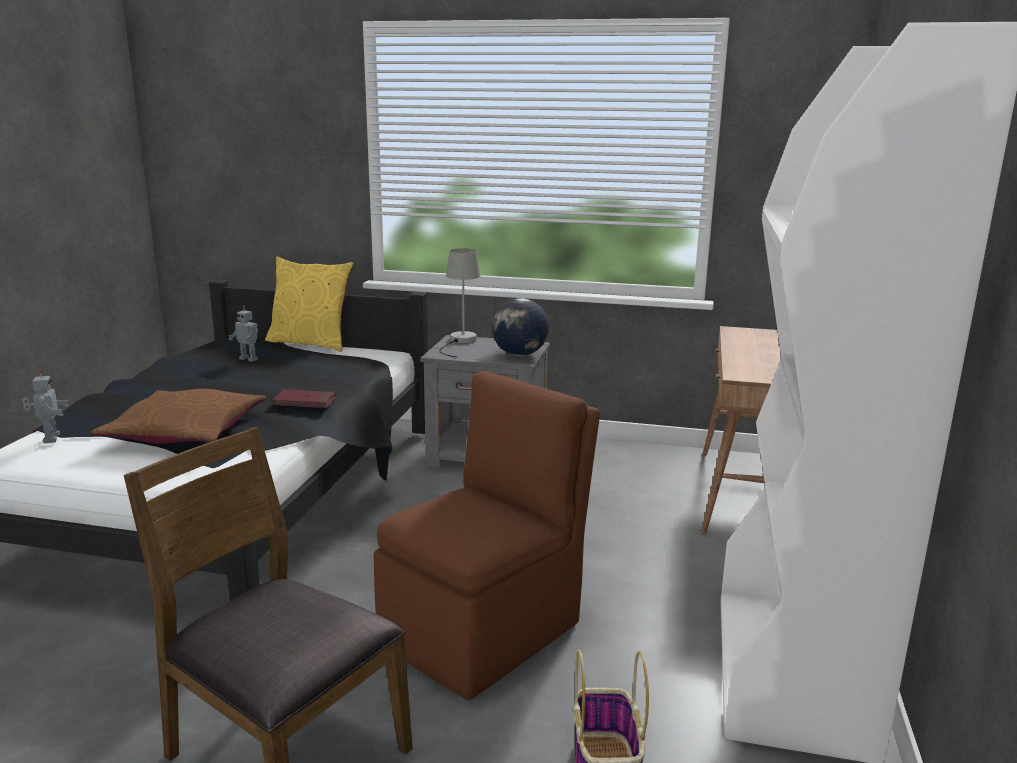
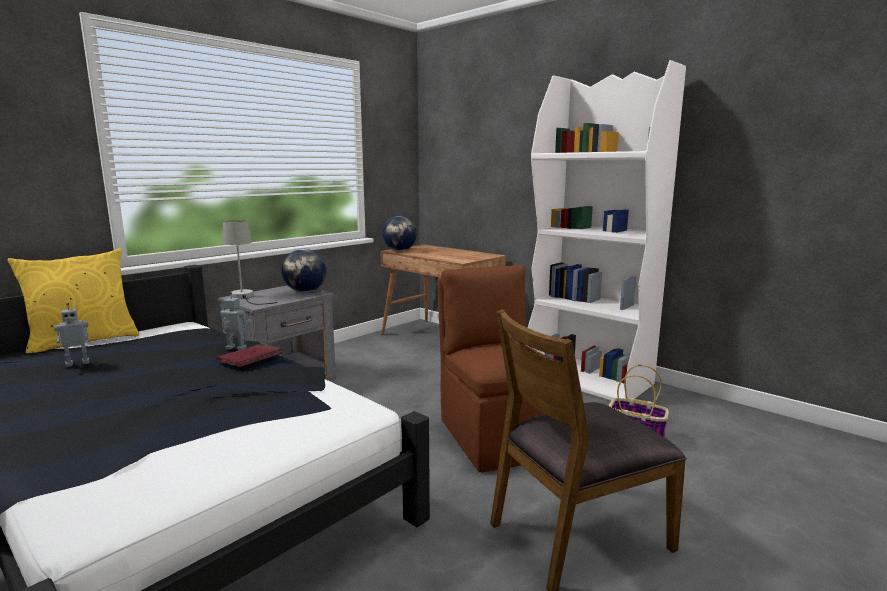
camera: 60 degrees left, 5 degrees down
toy robot [22,369,69,443] -> toy robot moved to [220,292,252,350]
brown pillow [91,389,266,444] -> none
none -> globe [382,216,417,251]

